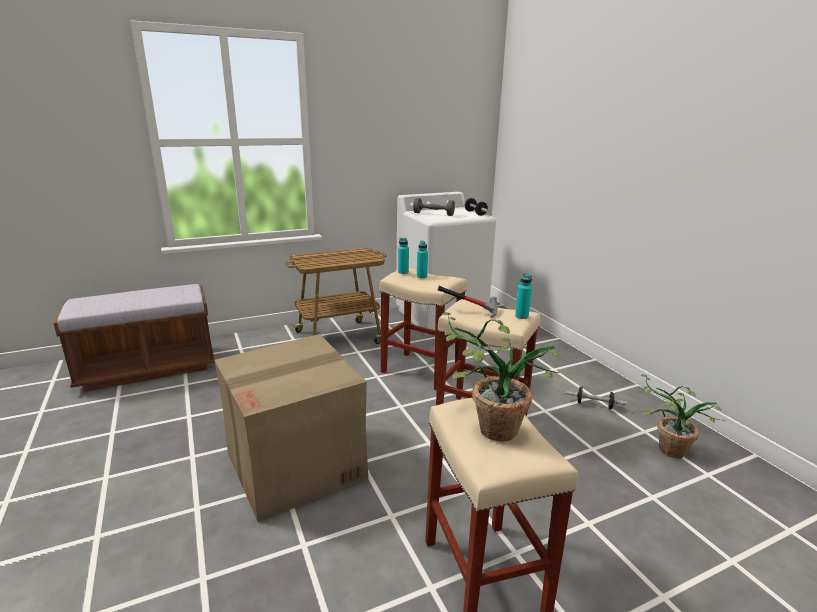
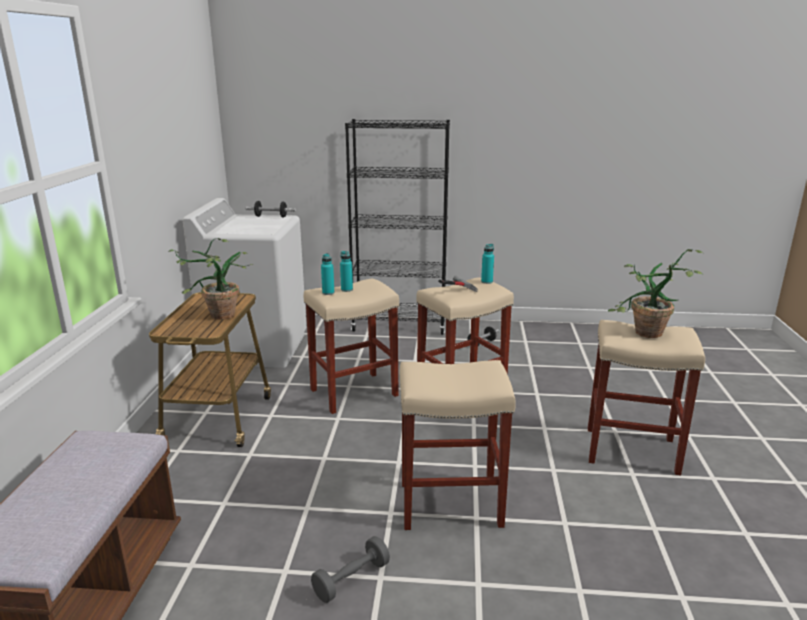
camera: 60 degrees left, 0 degrees up
cardboard box [214,334,368,522] -> beige stool [400,360,516,530]
grey dumbbell [413,198,455,216] -> grey dumbbell moved to [311,536,390,603]
potted plant [641,374,725,458] -> potted plant moved to [168,238,253,320]
none -> black bookcase [345,119,450,335]

